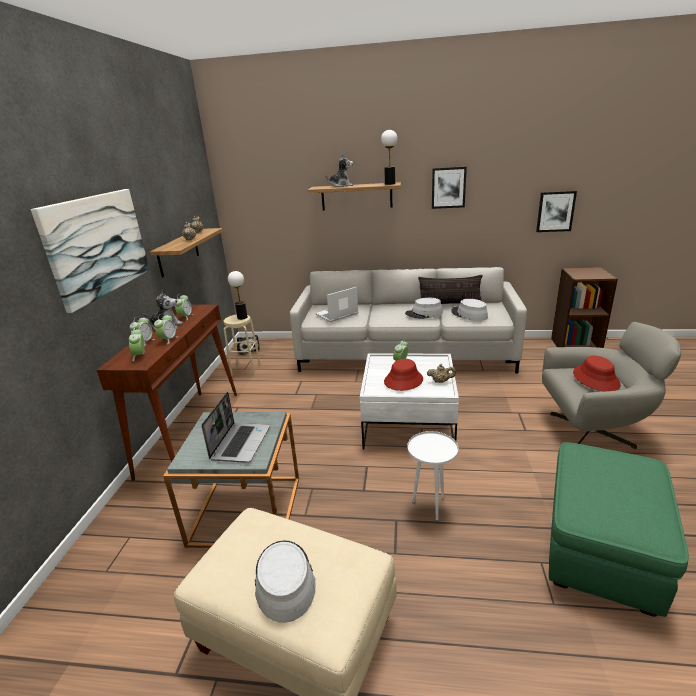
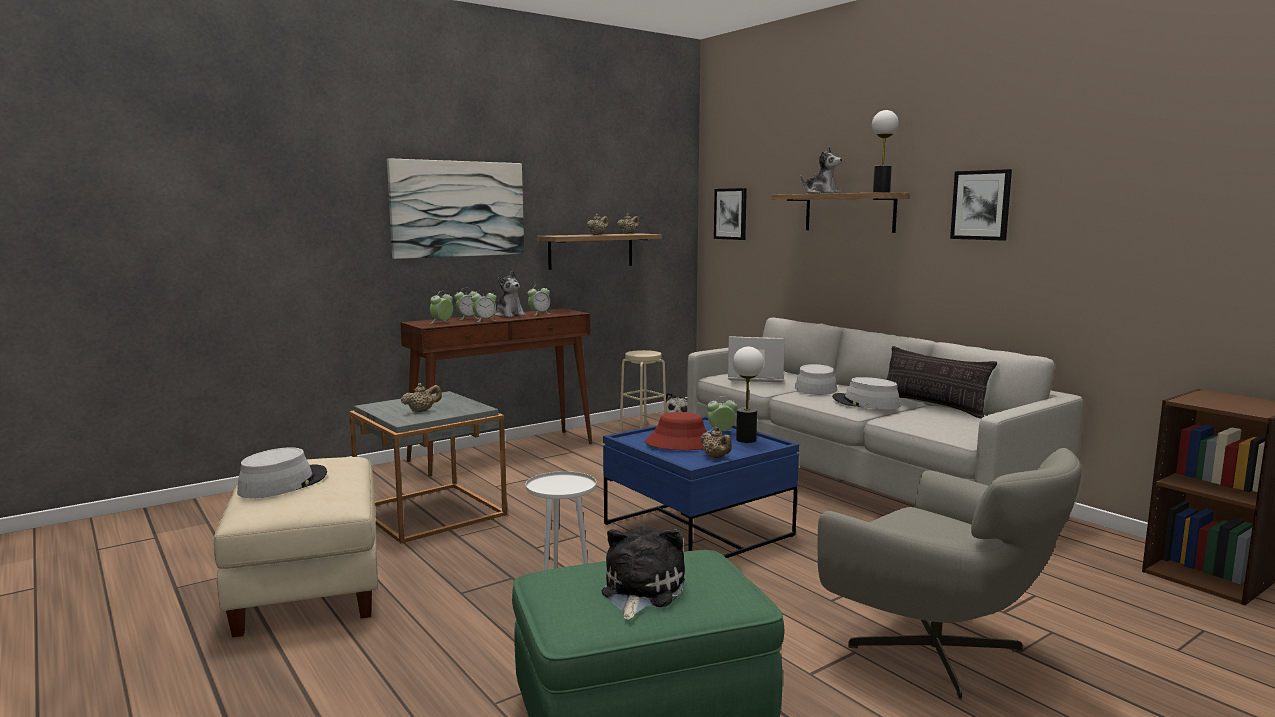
camera: 45 degrees right, 15 degrees down
laptop [201,392,270,463] -> beige teapot [401,383,442,413]
table lamp [228,271,248,320] -> table lamp moved to [733,347,764,443]
white coffee table [360,354,459,449] -> blue coffee table [603,416,799,558]
grey hat [451,299,488,321] -> grey hat moved to [795,364,837,395]
picture [536,191,577,232] -> picture moved to [714,188,747,240]
red hat [573,356,621,392] -> none
none -> plush toy [601,526,685,620]

